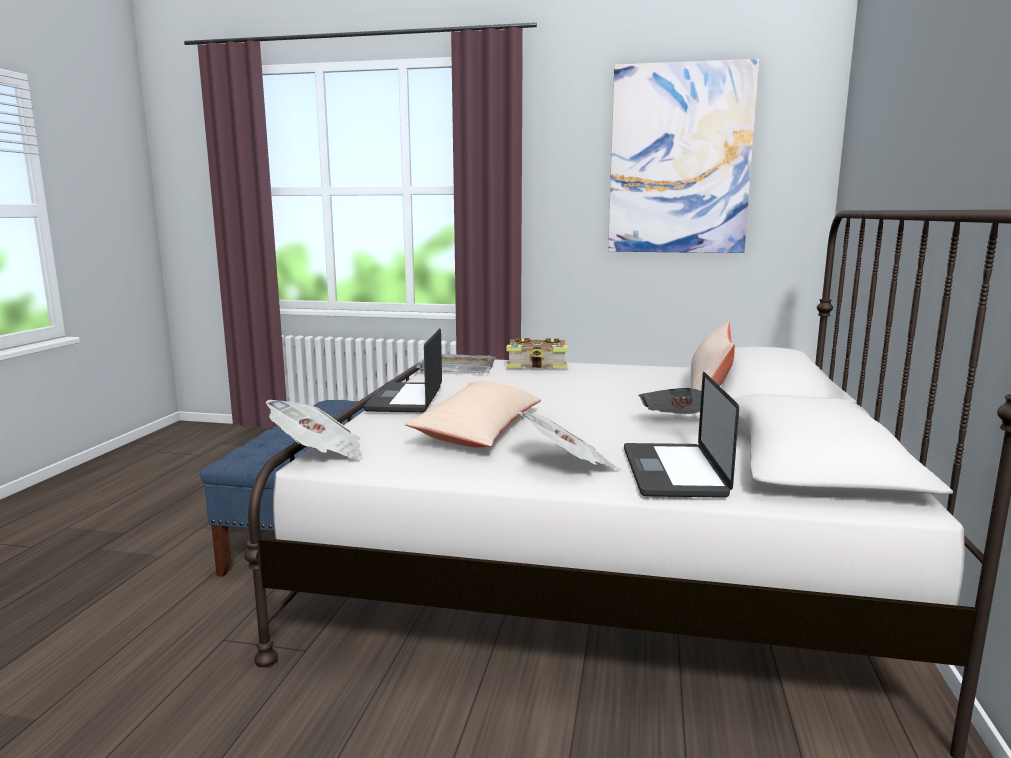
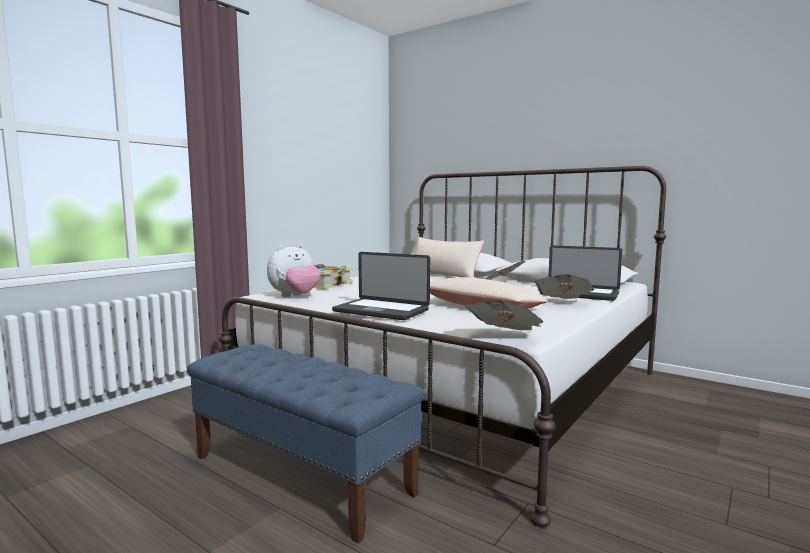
camera: 65 degrees left, 5 degrees down
grey tray [417,354,495,374] -> plush toy [267,244,321,297]
picture [608,59,759,253] -> none

